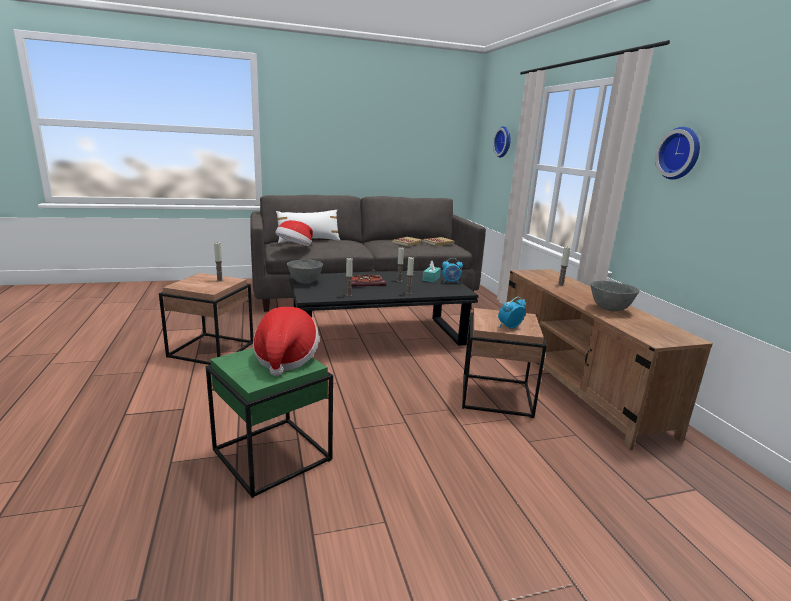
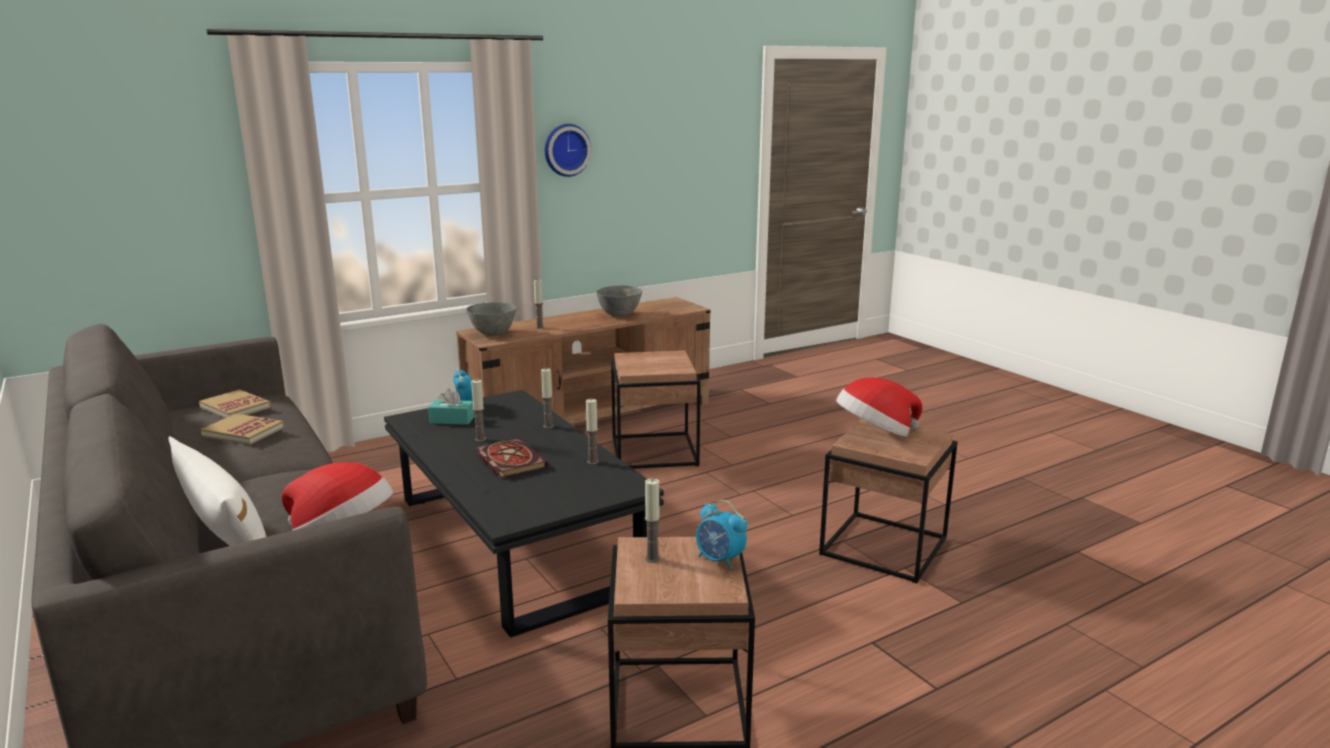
camera: 105 degrees left, 0 degrees up
green side table [206,348,333,498] -> brown side table [819,419,958,584]
grey bowl [287,259,323,284] -> grey bowl moved to [466,302,516,336]
wall clock [493,126,511,158] -> none
alarm clock [498,297,526,329] -> alarm clock moved to [696,500,747,570]

